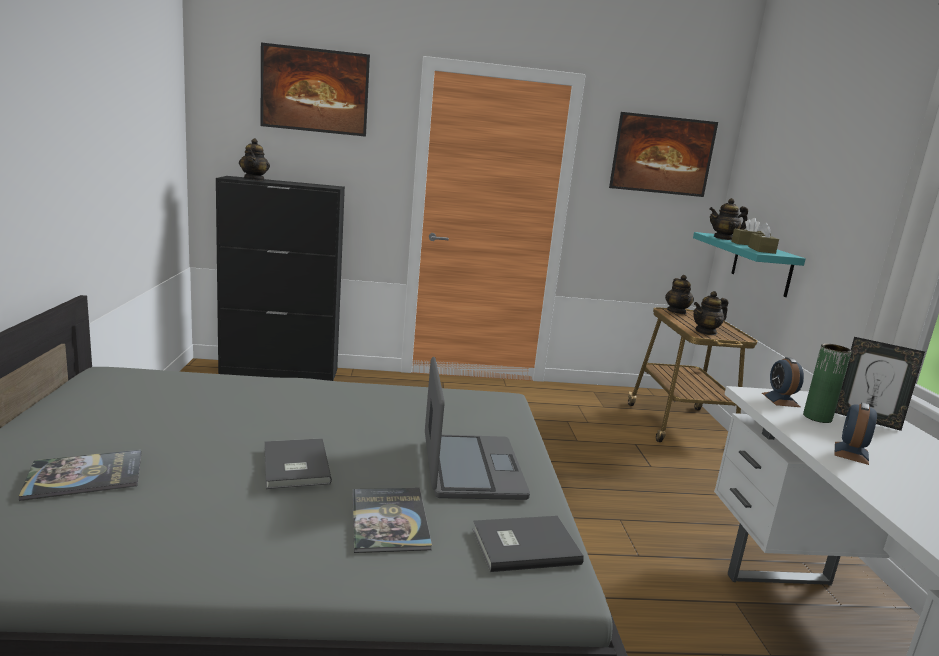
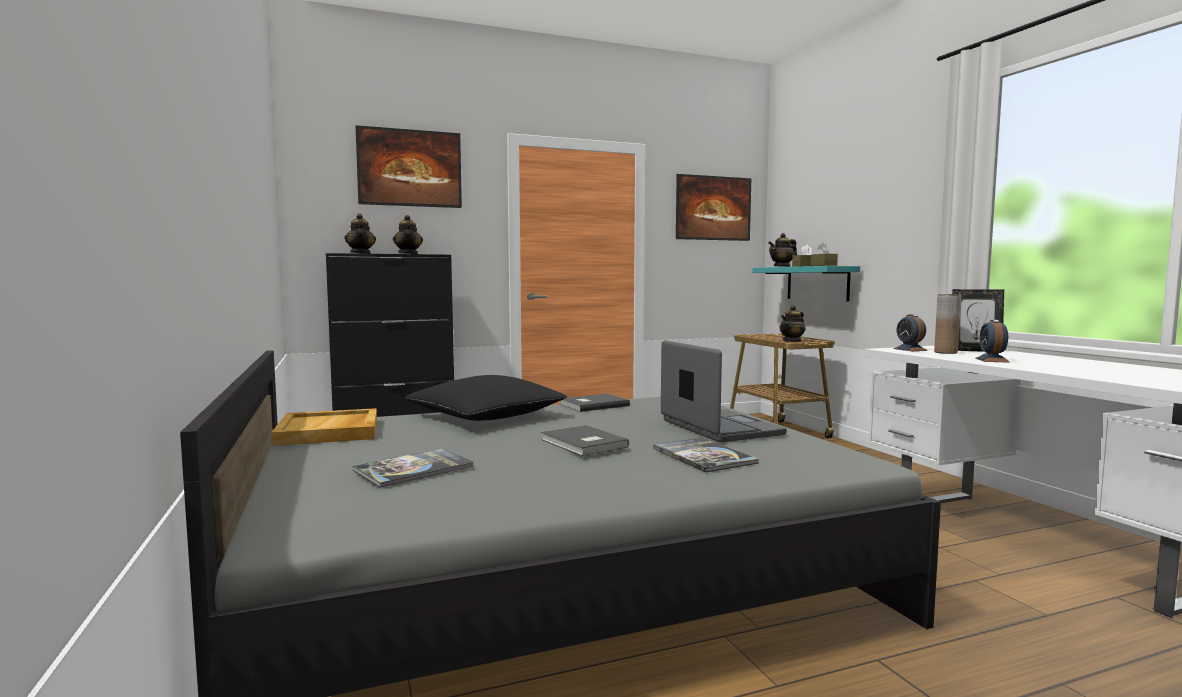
camera: 15 degrees left, 10 degrees down
grey book [472,516,584,572] -> grey book moved to [560,394,630,412]
teapot [665,275,694,314] -> teapot moved to [393,215,423,254]
green vase [803,344,852,423] -> brown vase [934,294,961,354]
none -> beige tray [271,408,377,446]
none -> black pillow [405,375,567,421]

